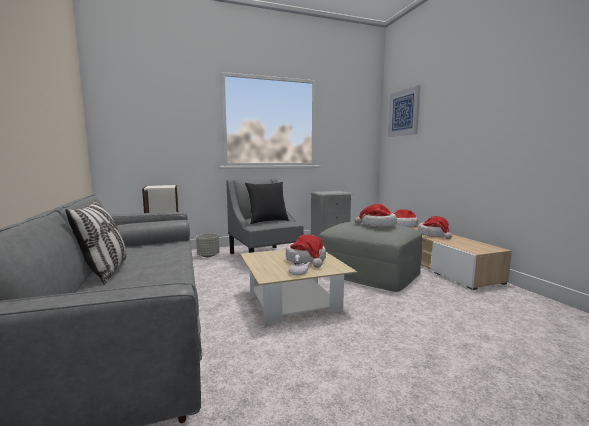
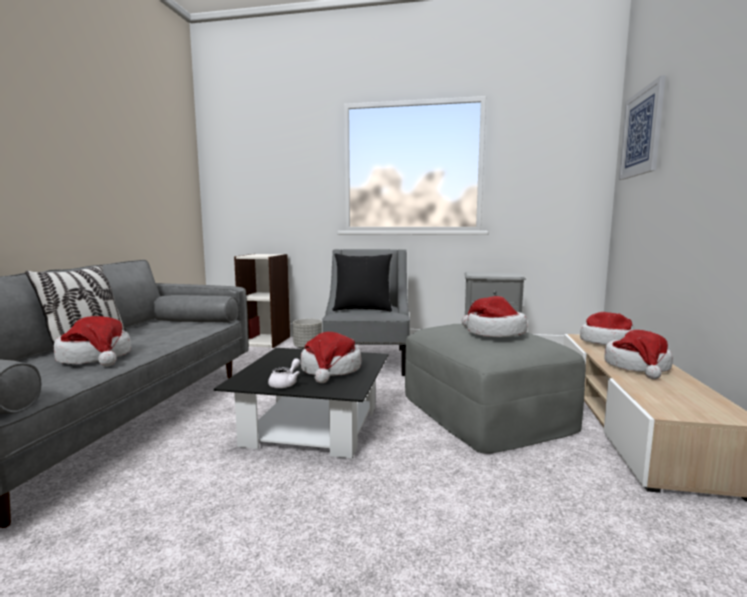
camera: 30 degrees right, 0 degrees up
beige coffee table [240,249,357,324] -> black coffee table [214,348,388,458]
none -> hat [54,316,131,367]

